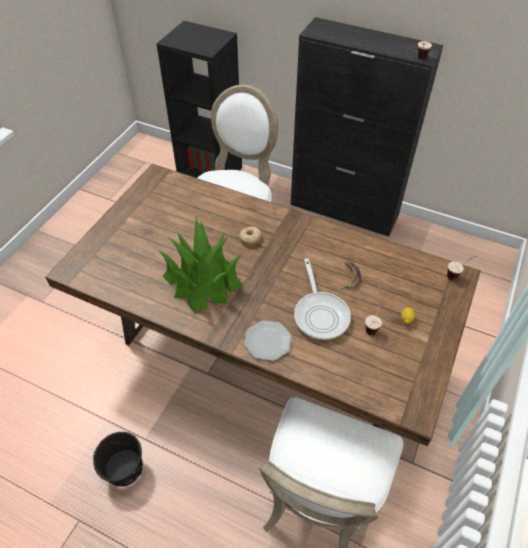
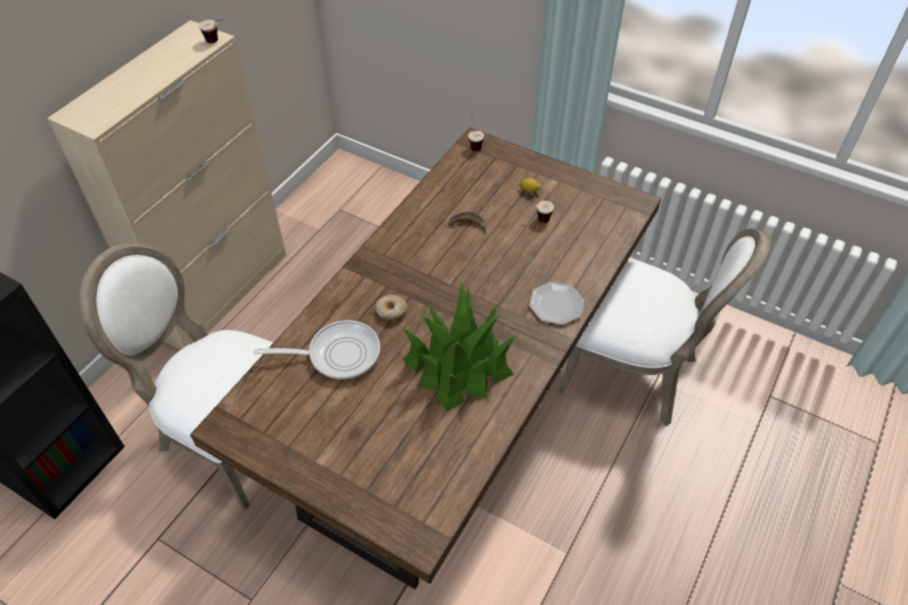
camera: 85 degrees left, 0 degrees up
black bucket [93,432,143,487] -> none
black cabinet [291,17,444,237] -> beige cabinet [47,20,286,350]
frying pan [294,258,351,340] -> frying pan moved to [254,320,380,379]

